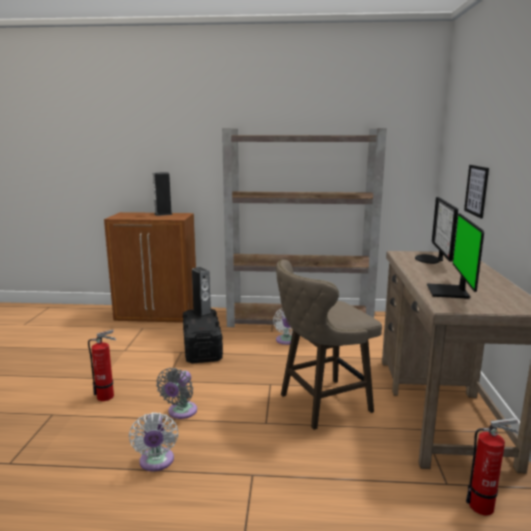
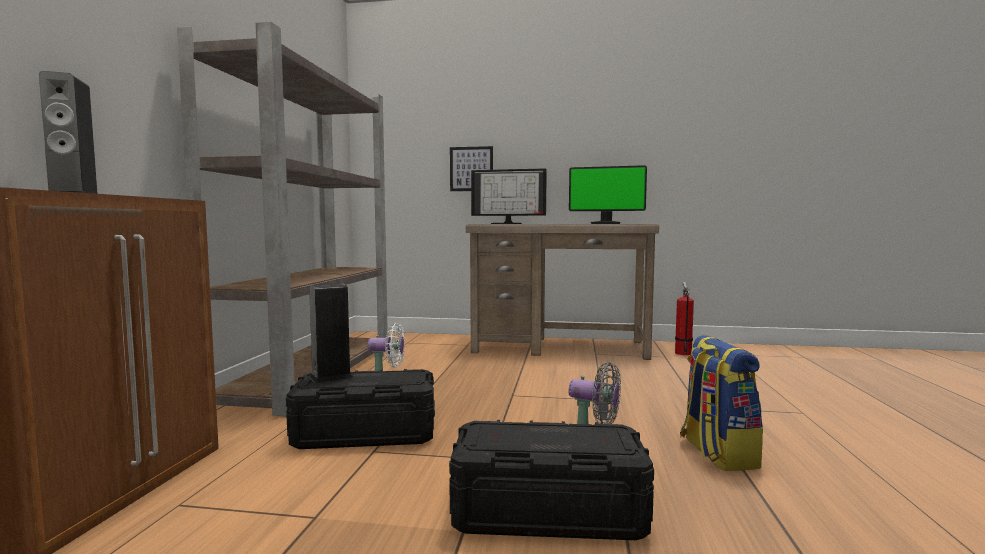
camera: 85 degrees left, 10 degrees down
fire extinguisher [88,330,116,401] -> black storage box [449,420,654,540]
white fan [129,412,178,471] -> backpack [680,335,763,471]
beige stool [276,259,382,430] -> none

